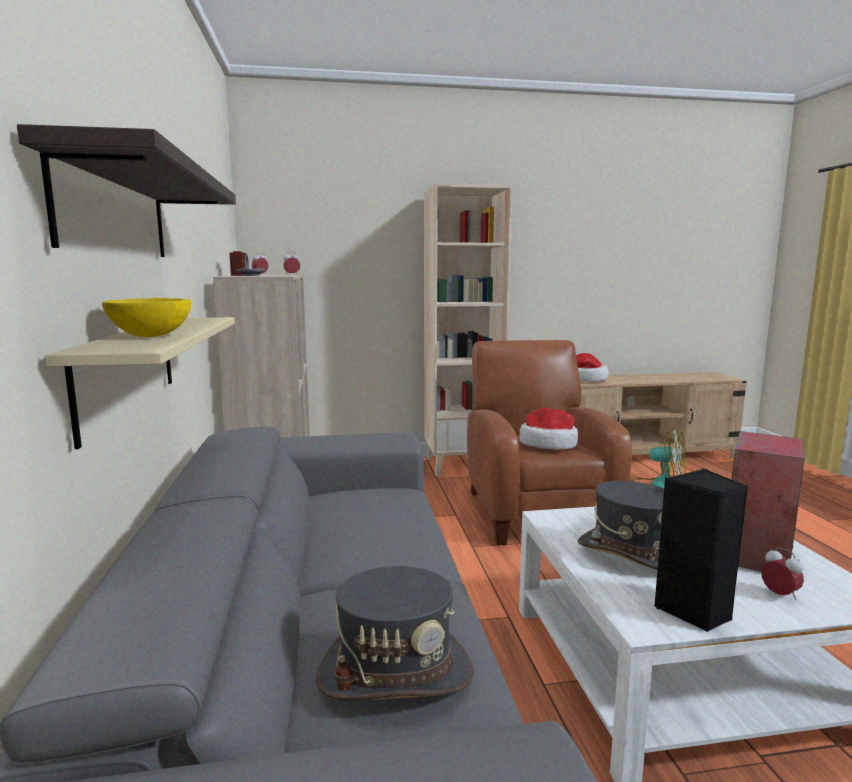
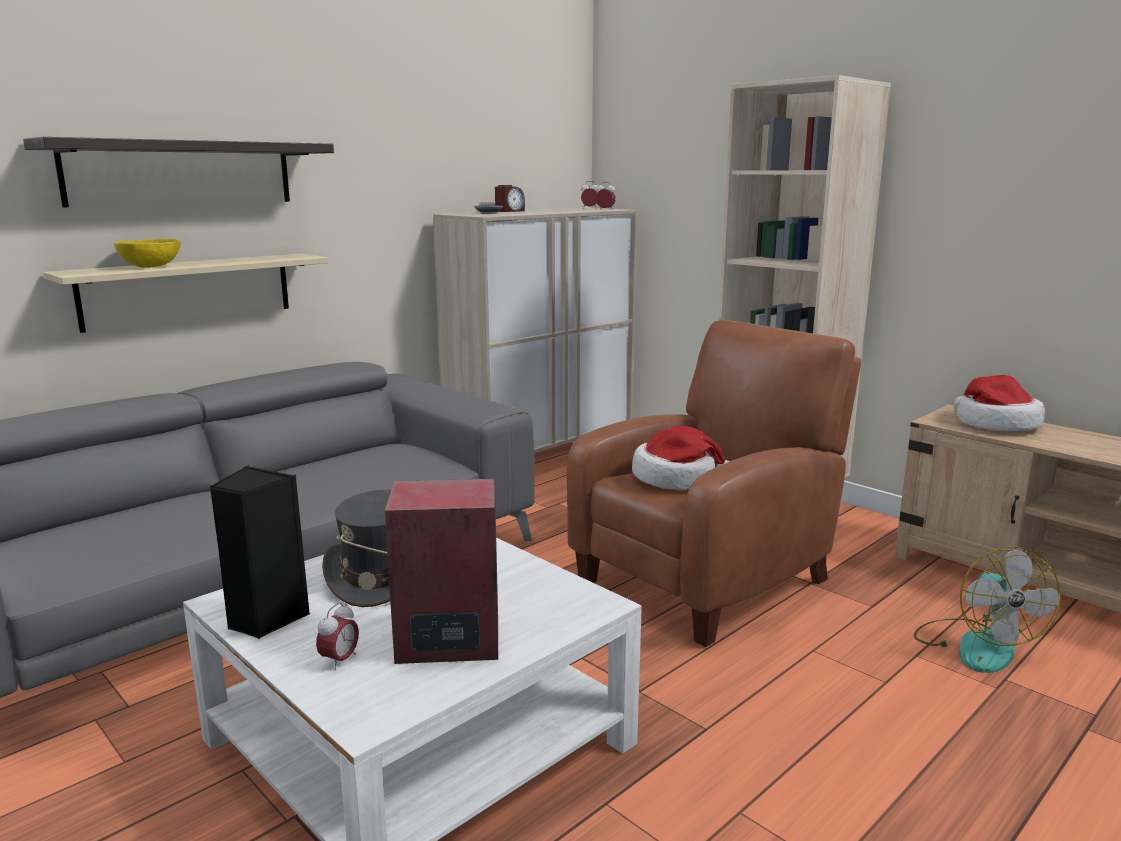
camera: 55 degrees right, 5 degrees up
grey hat [316,566,474,701] -> none

